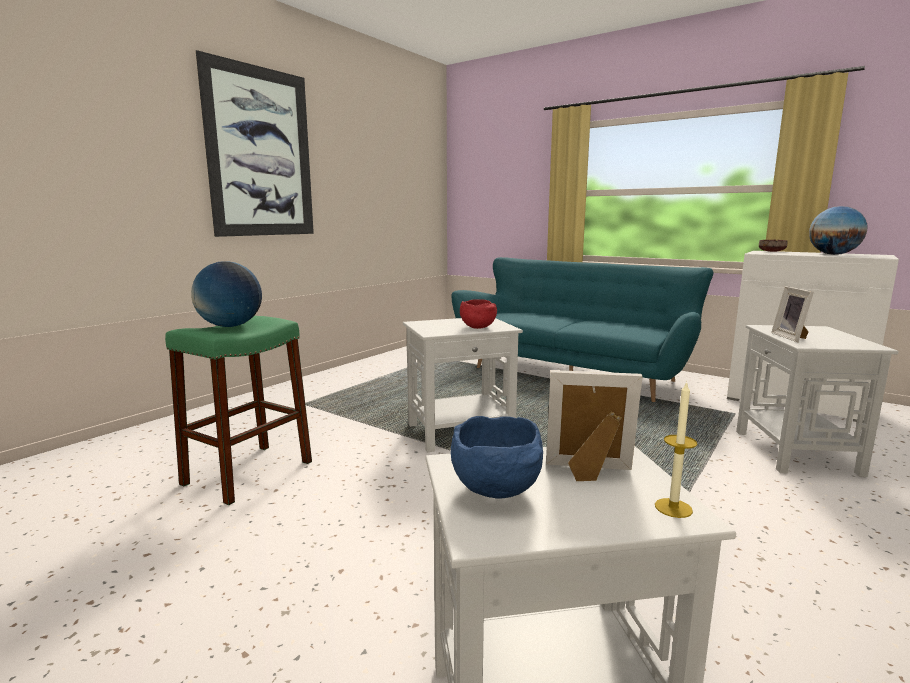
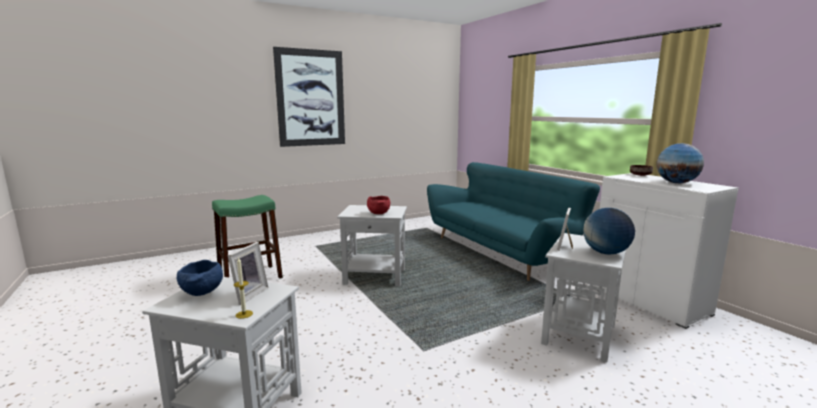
camera: 25 degrees right, 0 degrees up
globe [191,261,262,327] -> globe moved to [583,208,635,255]
picture frame [546,370,643,481] -> picture frame turned 75 degrees clockwise [228,242,268,305]

